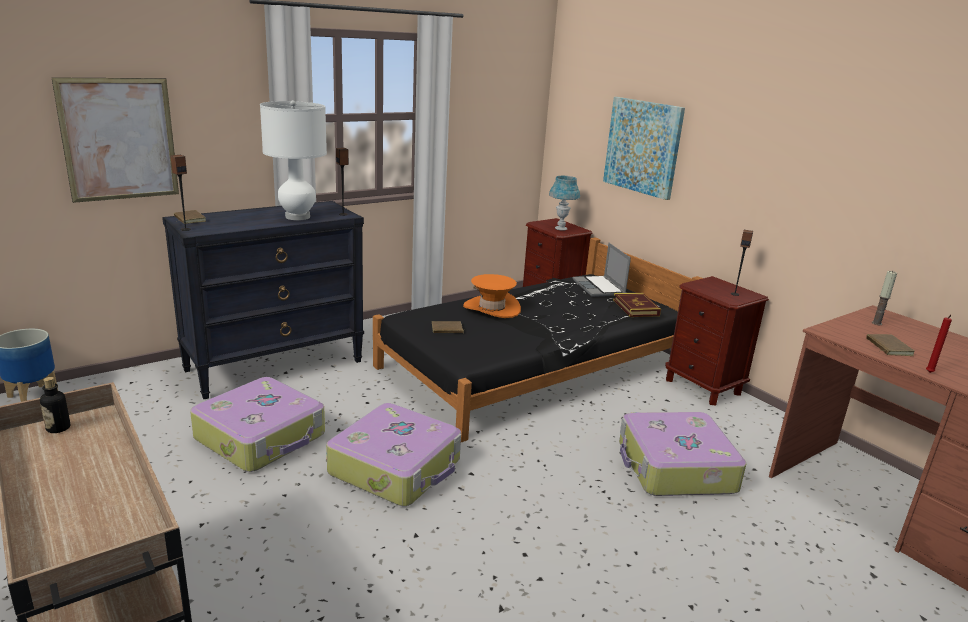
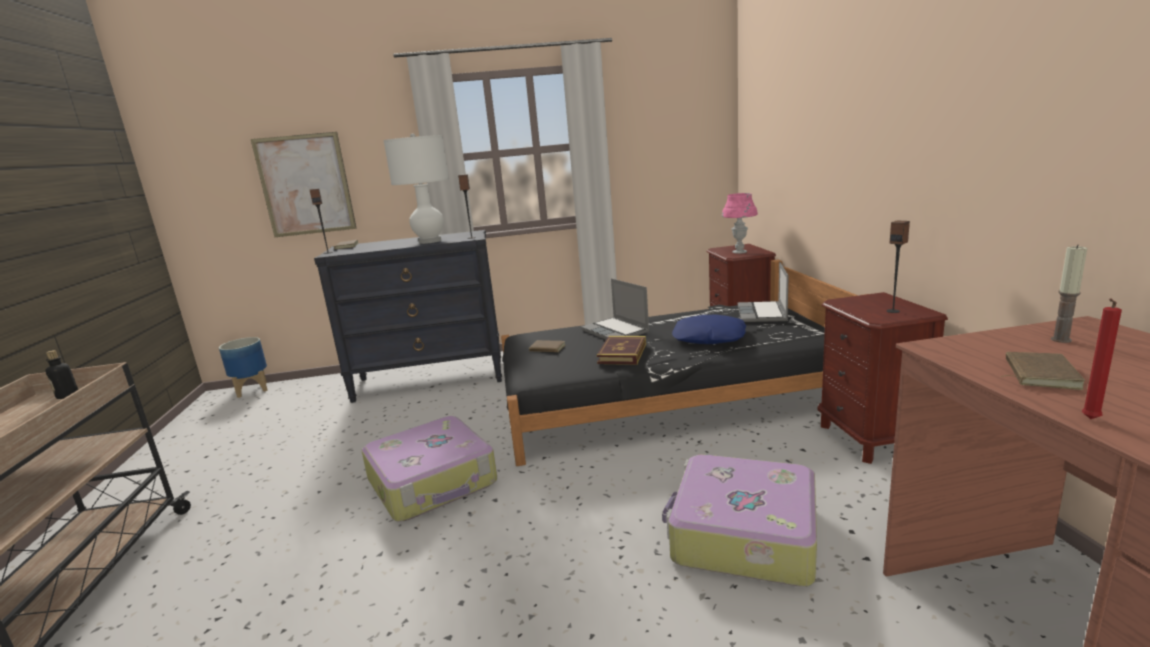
camera: 30 degrees right, 5 degrees down
suitcase [190,377,325,472] -> none
orange hat [463,274,521,318] -> laptop [581,278,649,339]
blue table lamp [549,176,580,231] -> pink table lamp [722,193,758,254]
picture [603,97,685,200] -> none
book [613,293,661,317] -> book moved to [597,336,646,365]
none -> blue pillow [672,314,746,344]

